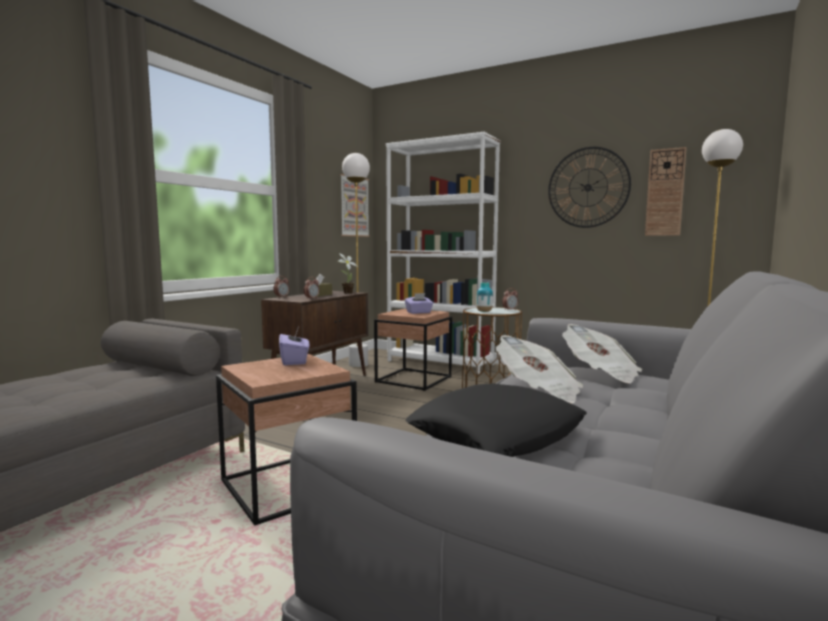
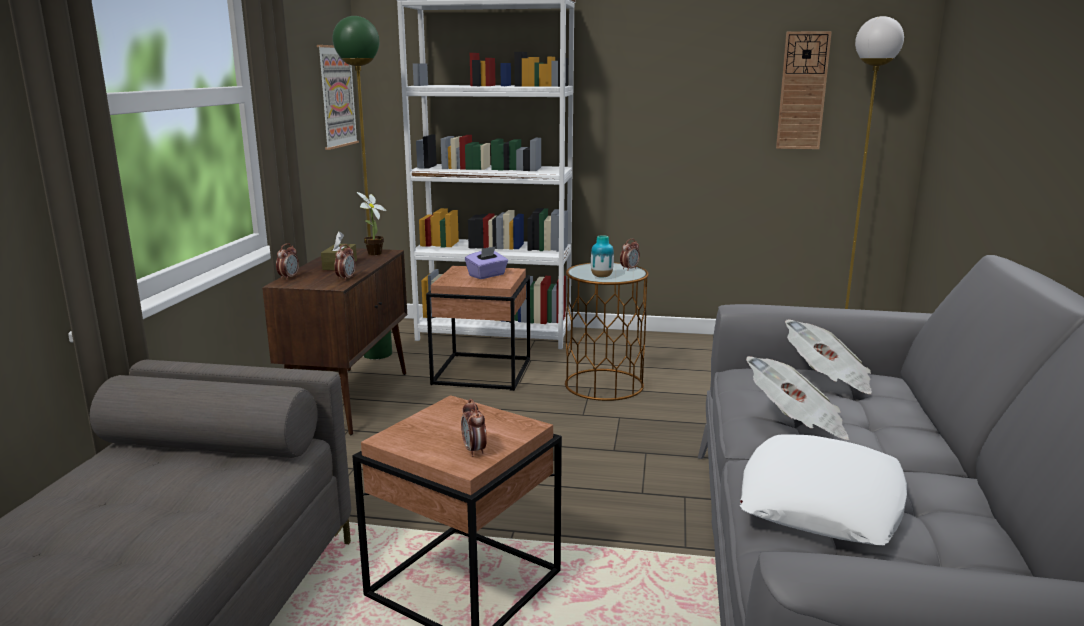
camera: 20 degrees left, 10 degrees up
purple tissue box [279,329,309,365] -> none
white floor lamp [342,153,370,368] -> green floor lamp [332,16,392,359]
black pillow [406,383,587,457] -> white pillow [740,434,907,546]
wall clock [548,147,631,228] -> none
none -> alarm clock [461,399,487,457]

